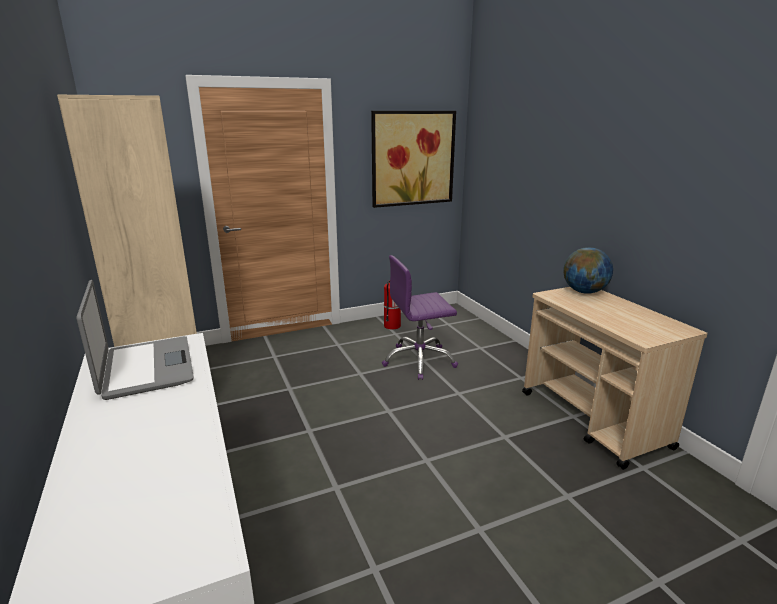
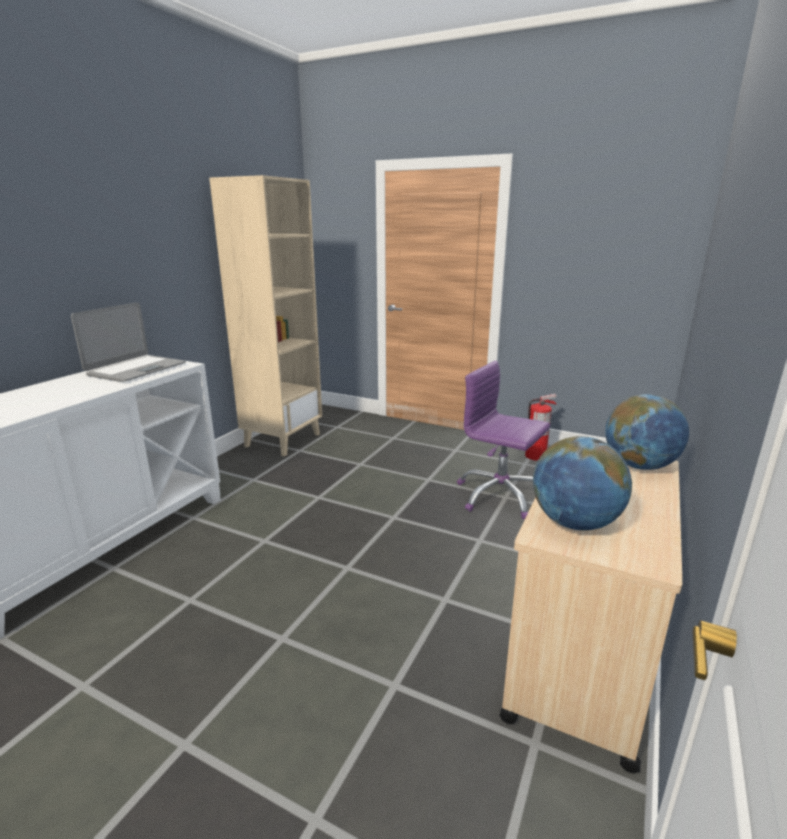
camera: 50 degrees right, 0 degrees up
picture [371,111,456,208] -> none
none -> globe [533,436,632,531]

